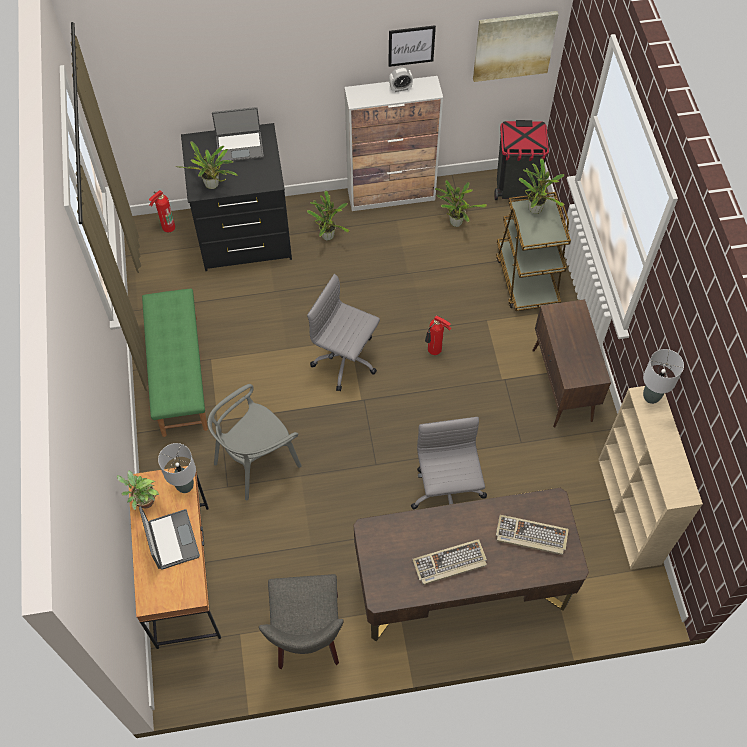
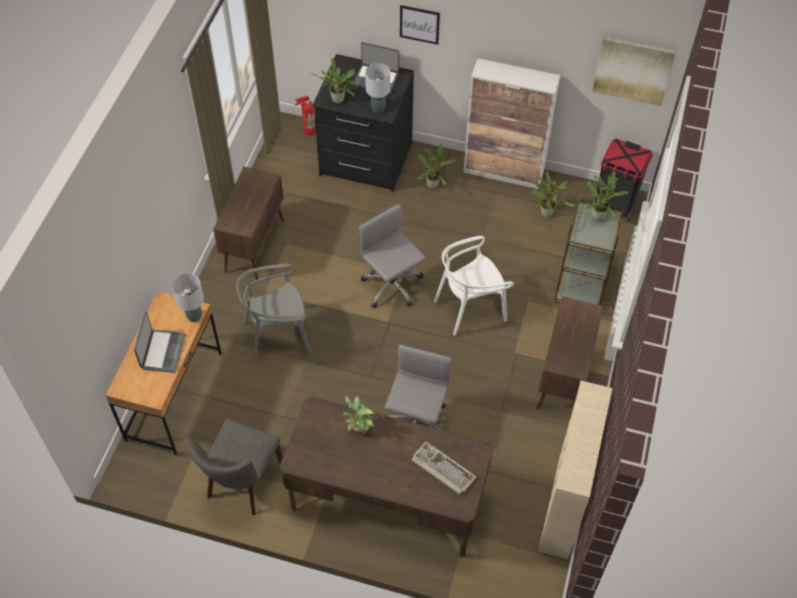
camera: 25 degrees right, 5 degrees down
potted plant [117,471,159,510] -> potted plant moved to [343,396,374,435]
green bench [142,289,208,437] -> brown cabinet [213,167,284,280]
picture [388,25,436,67] -> picture moved to [400,5,440,45]
alarm clock [389,67,413,92] -> none
keyboard [412,539,487,585] -> none
fire extinguisher [425,315,452,355] -> white chair [434,236,514,335]
grey table lamp [643,349,684,404] -> grey table lamp moved to [365,63,390,113]

